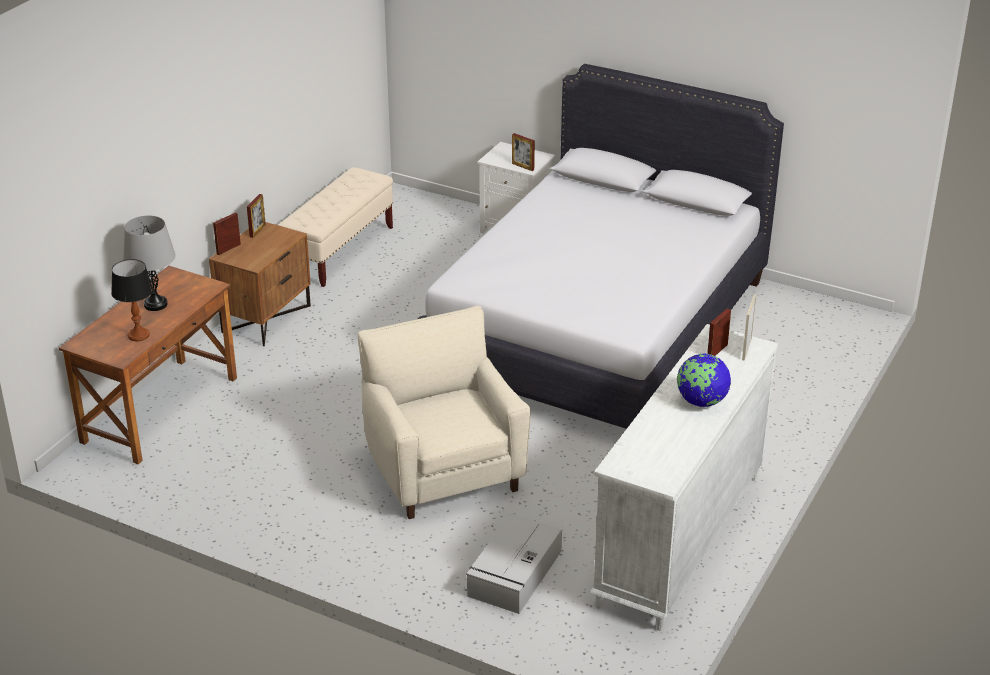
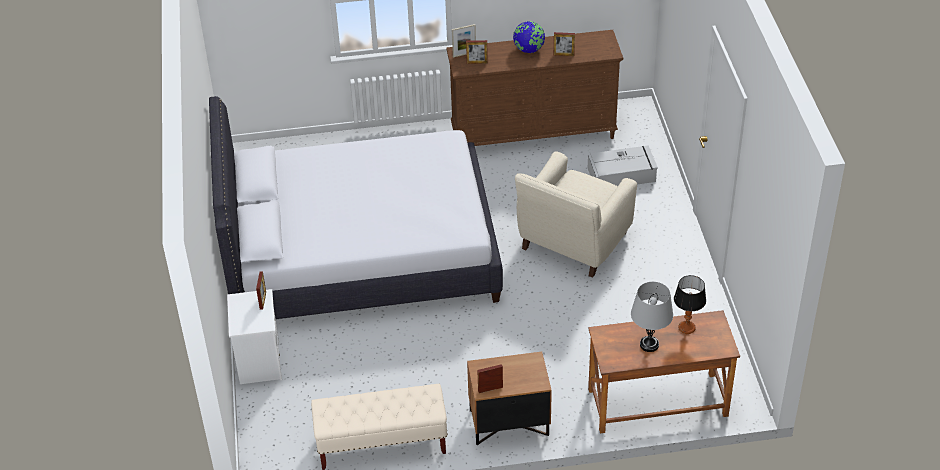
camera: 125 degrees left, 10 degrees up
picture frame [213,213,241,255] -> picture frame moved to [554,32,575,56]
white dresser [590,324,778,631] -> brown dresser [446,30,623,146]

